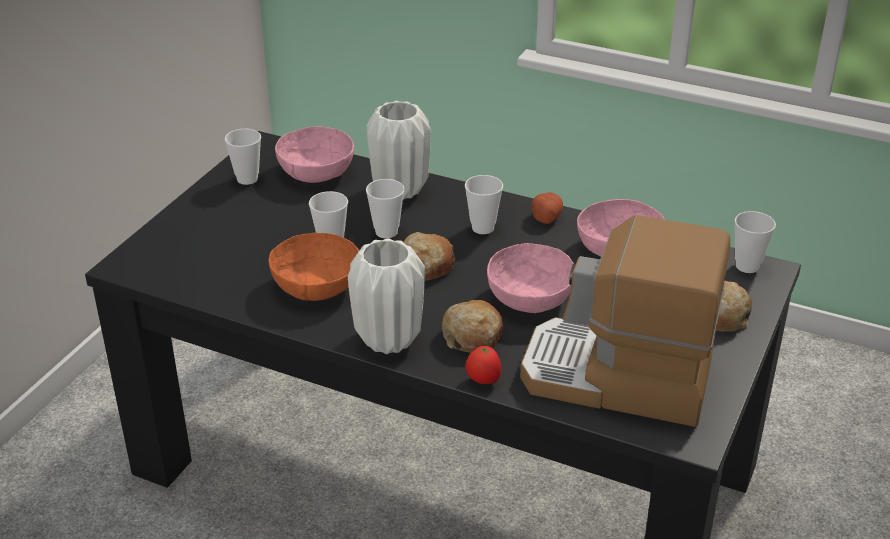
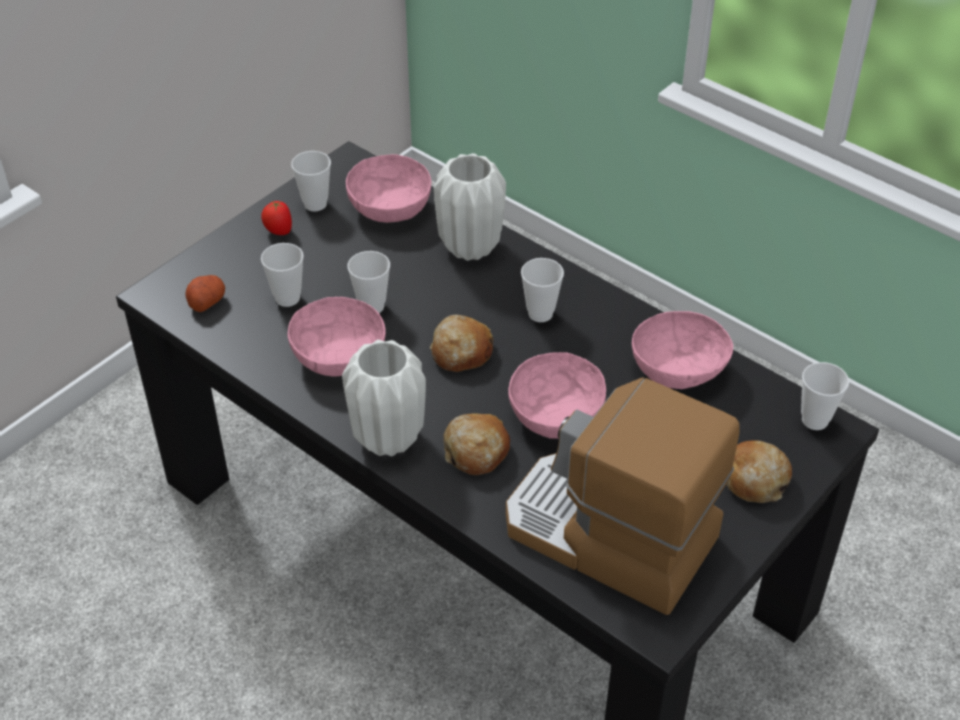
camera: 15 degrees right, 10 degrees up
orange bowl [269,233,359,301] -> pink bowl [287,297,386,377]
cup [366,179,405,238] -> cup moved to [261,243,304,307]
tomato [465,345,501,384] -> tomato moved to [261,201,292,235]
potato [531,192,563,224] -> potato moved to [185,275,225,312]

